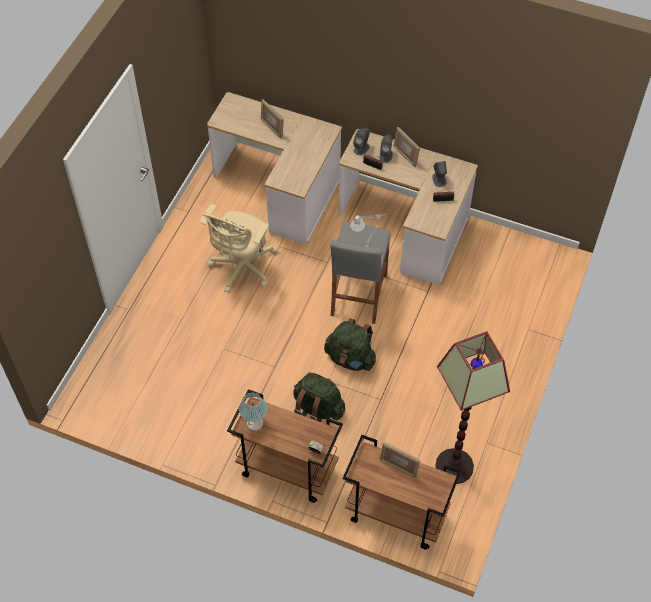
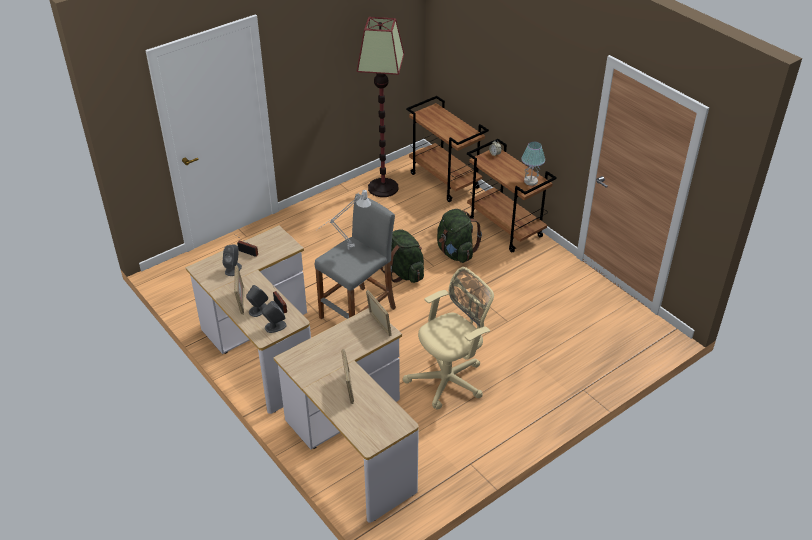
camera: 150 degrees left, 15 degrees down
picture frame [380,442,420,478] -> picture frame moved to [366,290,392,336]

